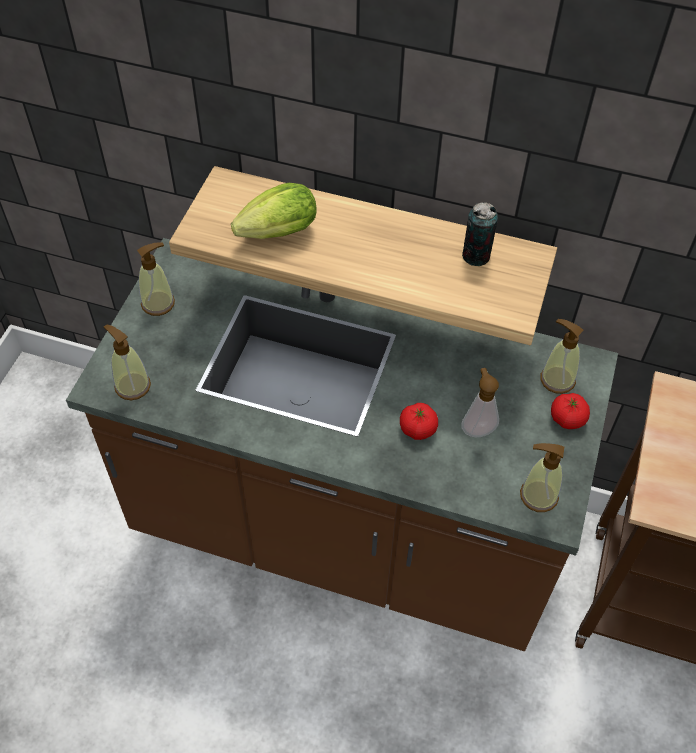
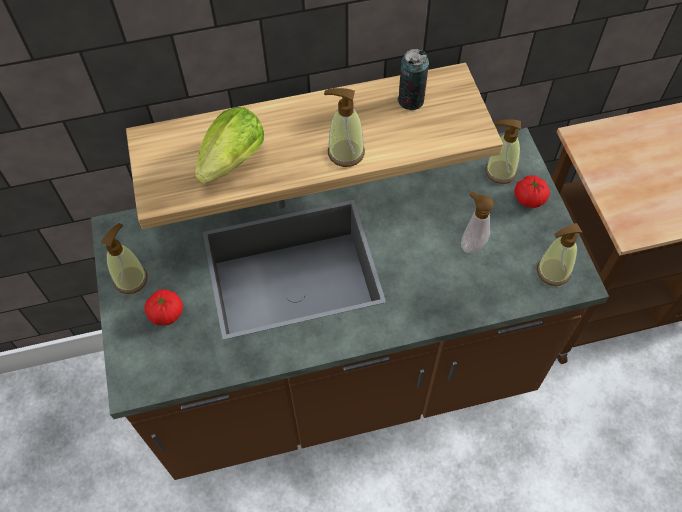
camera: 30 degrees left, 5 degrees up
soap dispenser [104,325,151,400] -> soap dispenser moved to [324,88,365,167]
tomato [400,403,438,440] -> tomato moved to [145,289,183,325]

